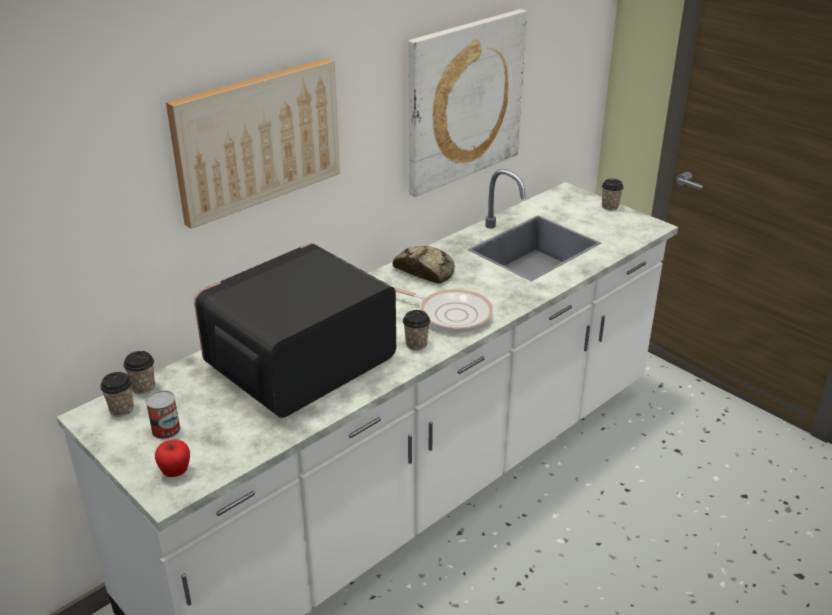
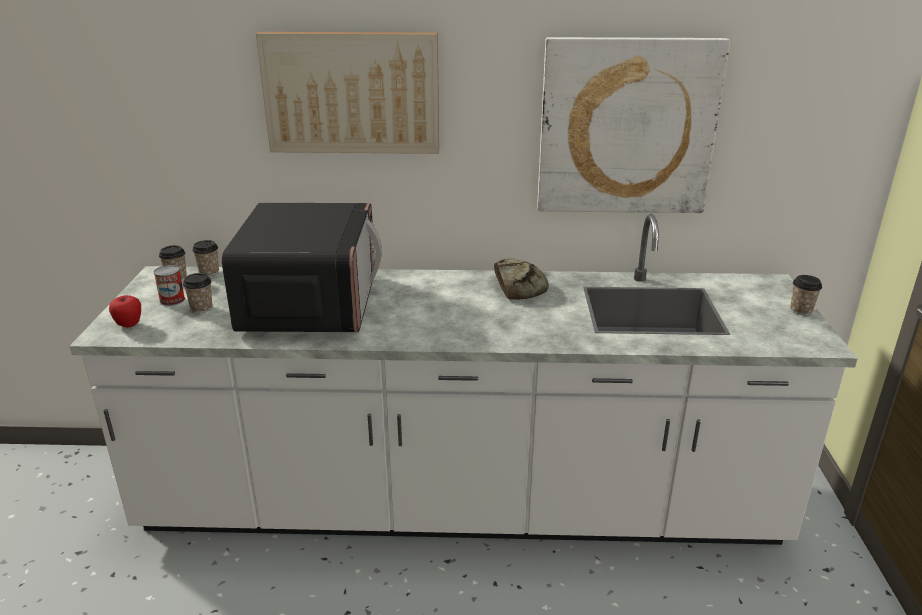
camera: 45 degrees right, 5 degrees down
microwave [194,243,396,418] -> microwave turned 90 degrees clockwise [222,203,382,332]
frying pan [393,287,493,333] -> none
cup [403,310,430,351] -> cup moved to [183,273,212,313]

